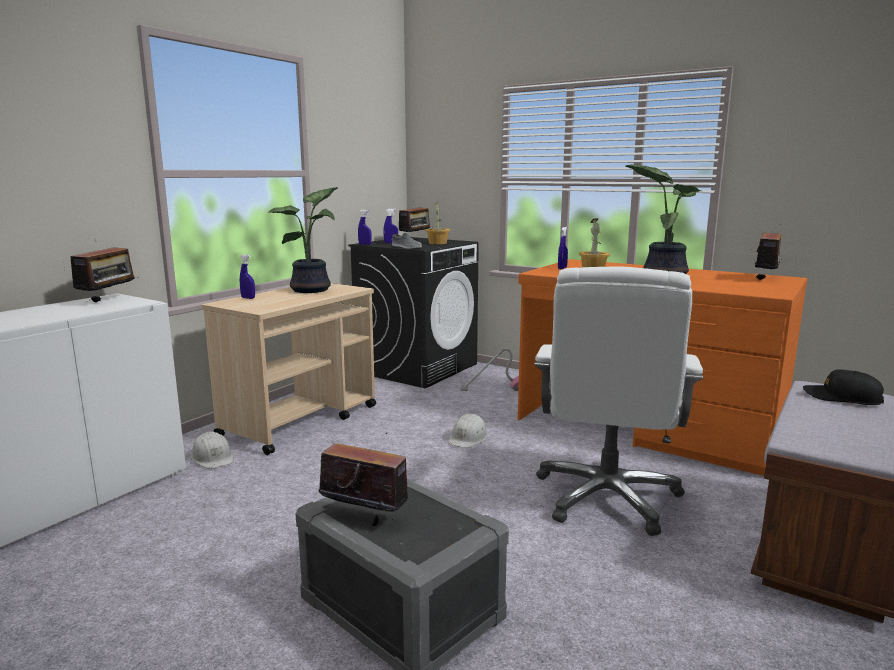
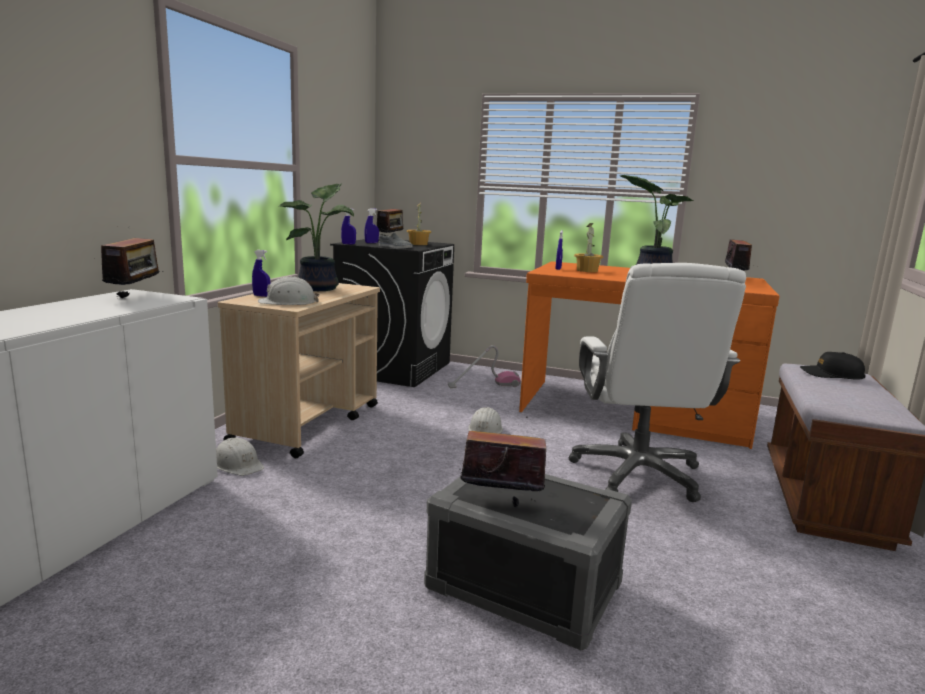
camera: 15 degrees left, 0 degrees up
none -> white hard hat [258,277,319,305]

